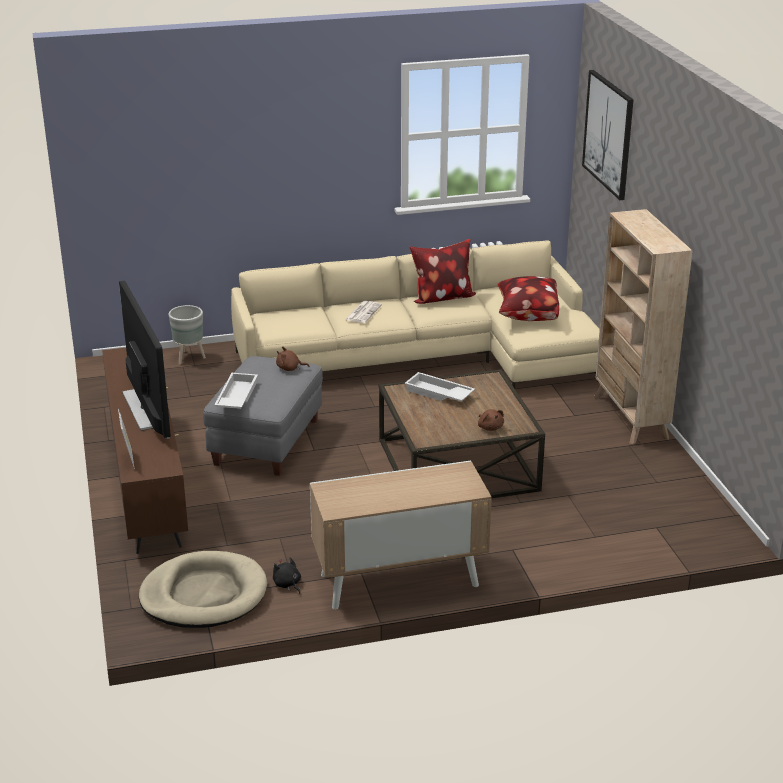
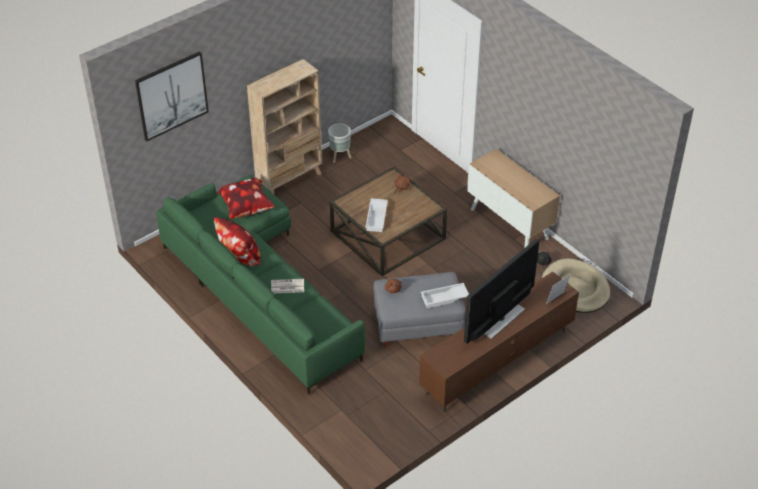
camera: 115 degrees left, 15 degrees up
grey planter [168,305,206,365] -> grey planter moved to [328,123,351,163]
beige sofa [231,240,600,388] -> green sofa [156,175,365,394]

